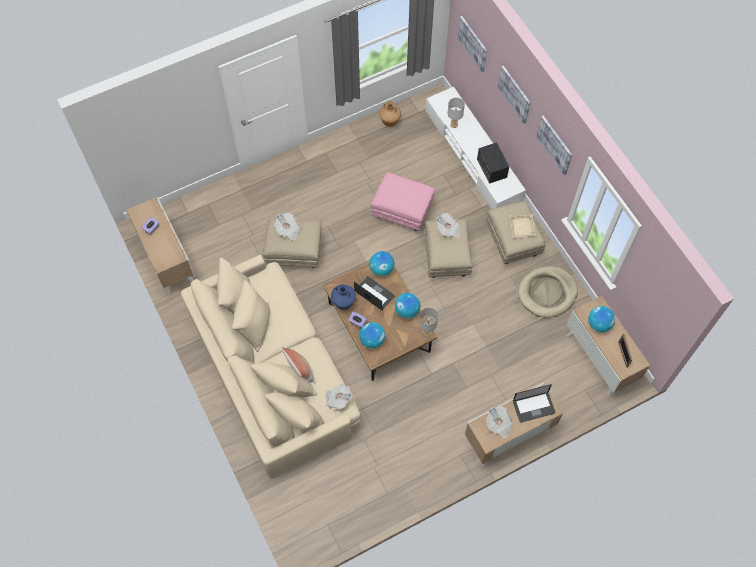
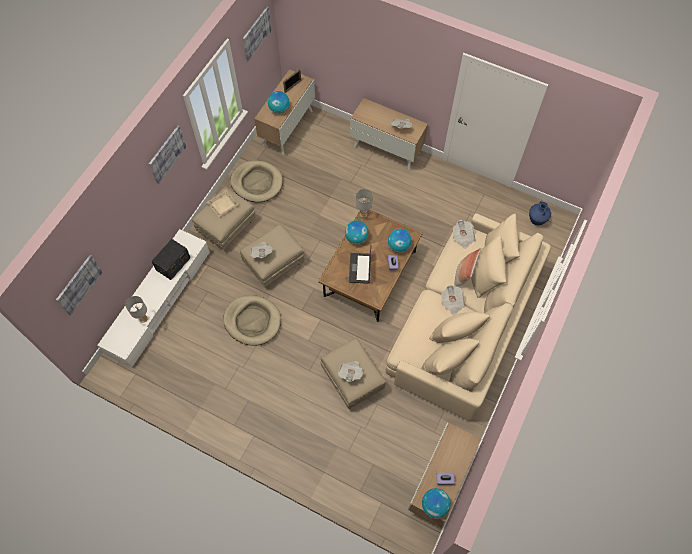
camera: 125 degrees left, 0 degrees up
blue vase [331,284,356,310] -> blue vase moved to [529,201,551,226]
globe [369,251,394,276] -> globe moved to [422,488,451,518]
pink ottoman [371,172,435,231] -> beige dog bed [223,295,281,346]
brown vase [379,101,401,127] -> none
picture [498,66,531,124] -> picture moved to [243,7,272,62]
laptop [513,384,556,422] -> none
none -> newspaper [441,285,465,315]

